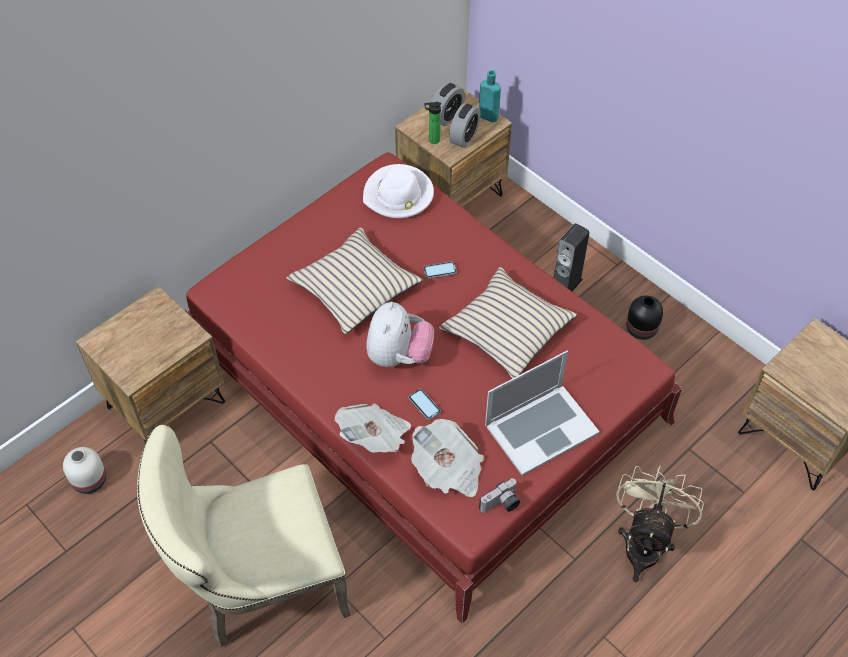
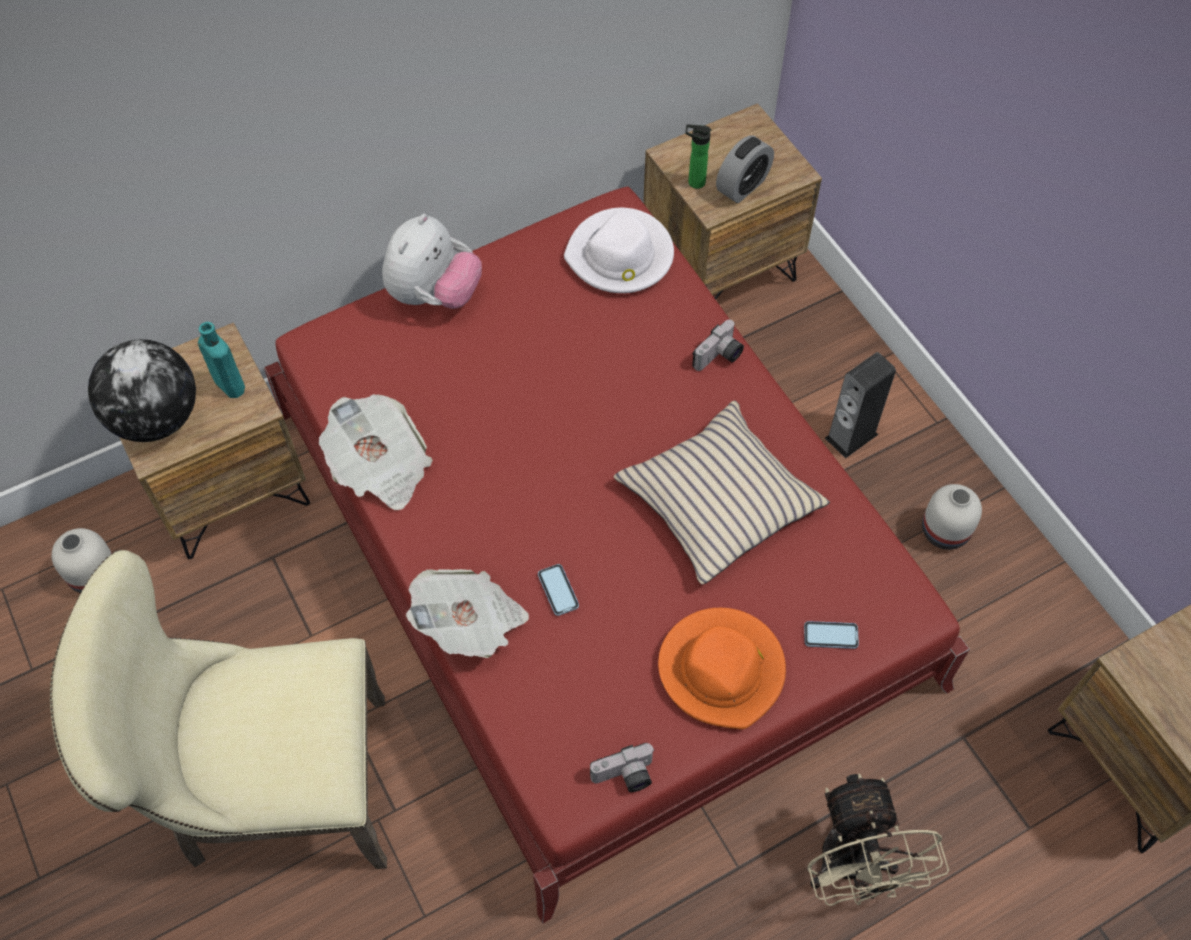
camera: 15 degrees right, 5 degrees up
beige pillow [287,227,423,334] -> none
plush toy [366,302,434,367] -> plush toy moved to [382,214,482,309]
newspaper [411,419,484,497] -> newspaper moved to [319,394,433,510]
phone [423,261,457,279] -> phone moved to [804,621,859,649]
alarm clock [432,82,465,126] -> none
turquoise bottle [479,70,501,122] -> turquoise bottle moved to [198,322,245,398]
laptop [485,351,600,476] -> orange hat [658,608,786,729]
beige fan [616,466,704,582] -> beige fan turned 135 degrees clockwise [808,773,949,906]
black vase [626,295,663,340] -> white vase [922,484,982,550]
none -> globe [88,339,196,442]
none -> camera [692,319,744,371]

